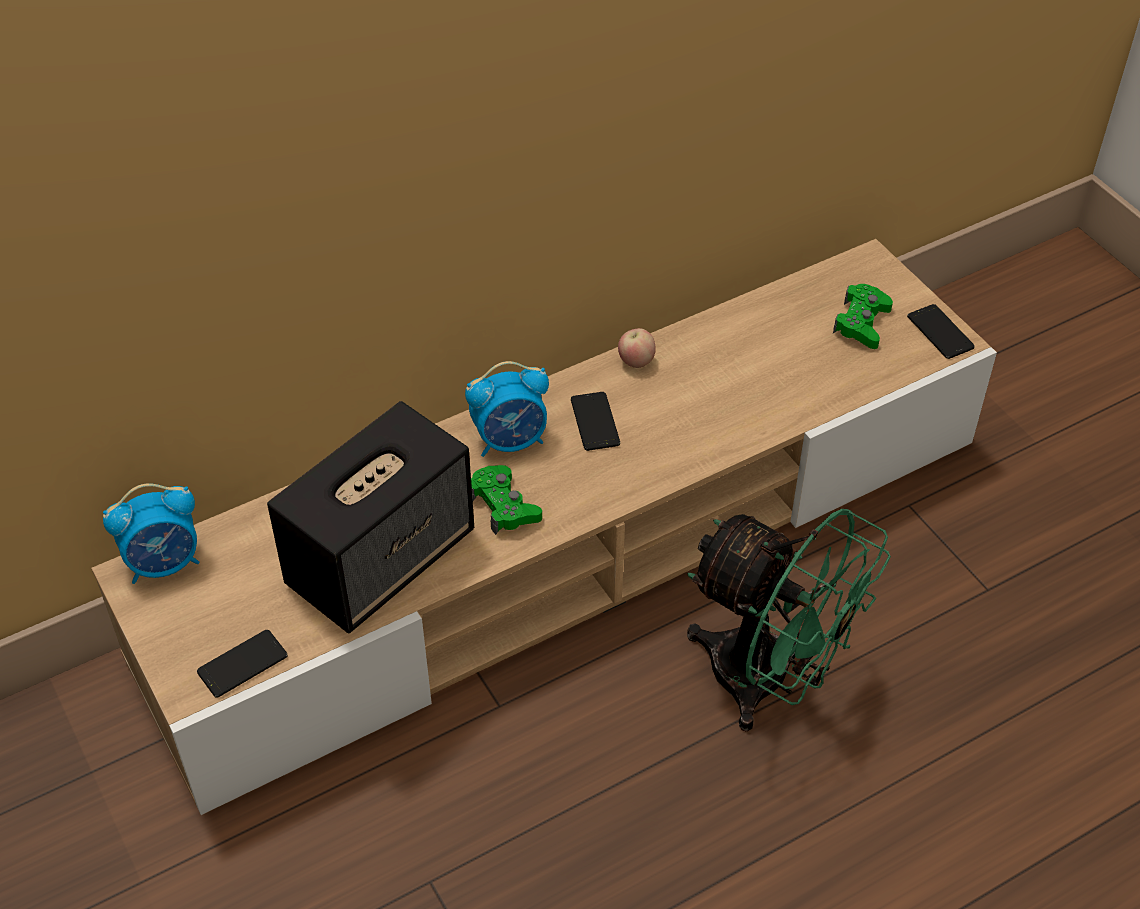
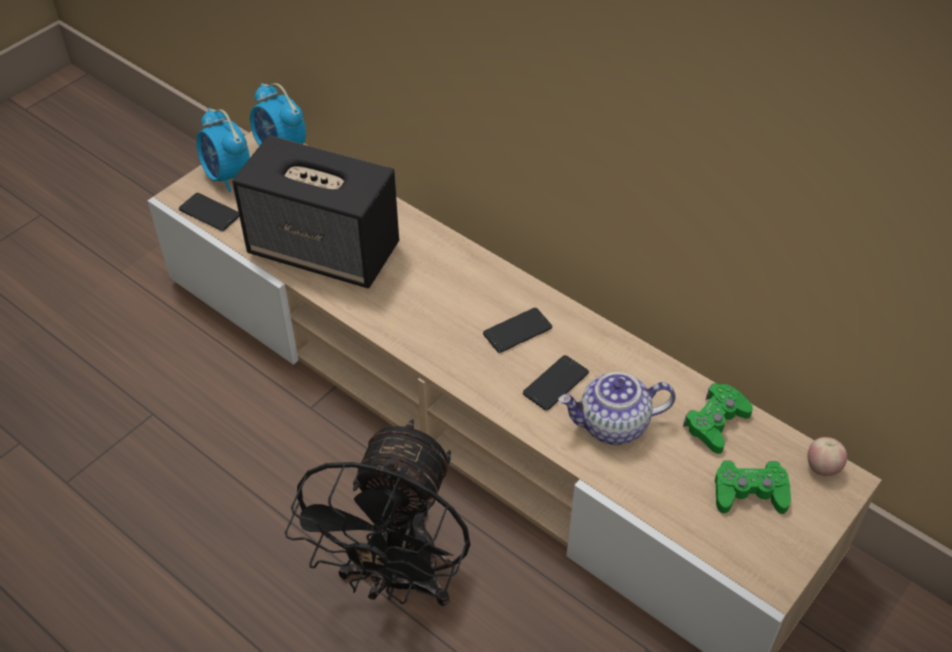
camera: 70 degrees right, 0 degrees up
alarm clock [465,361,549,457] -> alarm clock moved to [196,108,250,193]
green game controller [471,465,542,535] -> green game controller moved to [683,383,753,454]
apple [618,328,656,368] -> apple moved to [808,437,847,476]
green fan [687,509,891,732] -> black fan [285,419,470,607]
phone [907,304,975,359] -> phone moved to [523,355,589,411]
none -> teapot [558,372,676,445]

